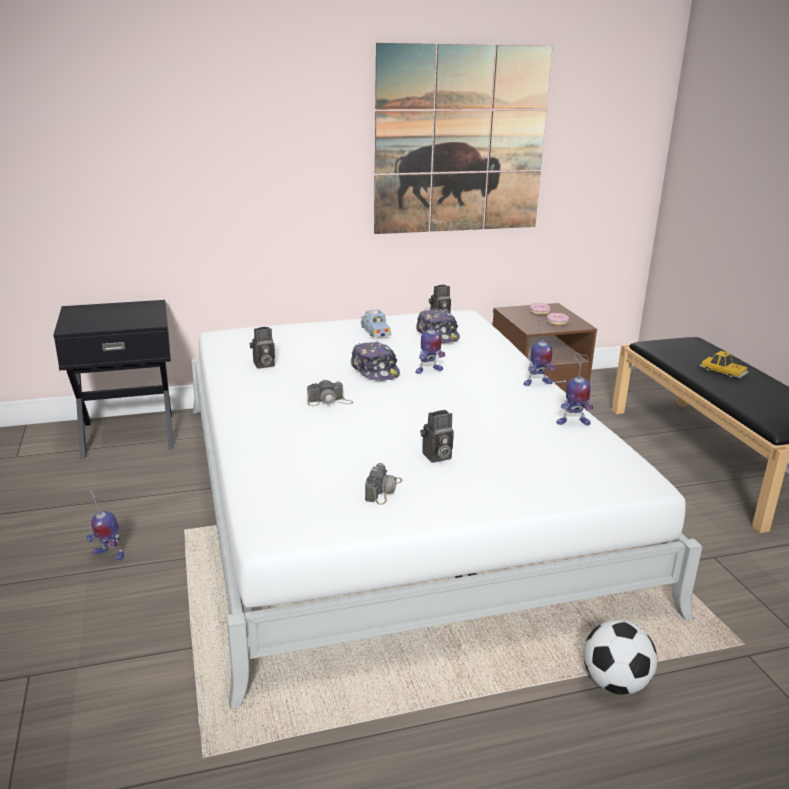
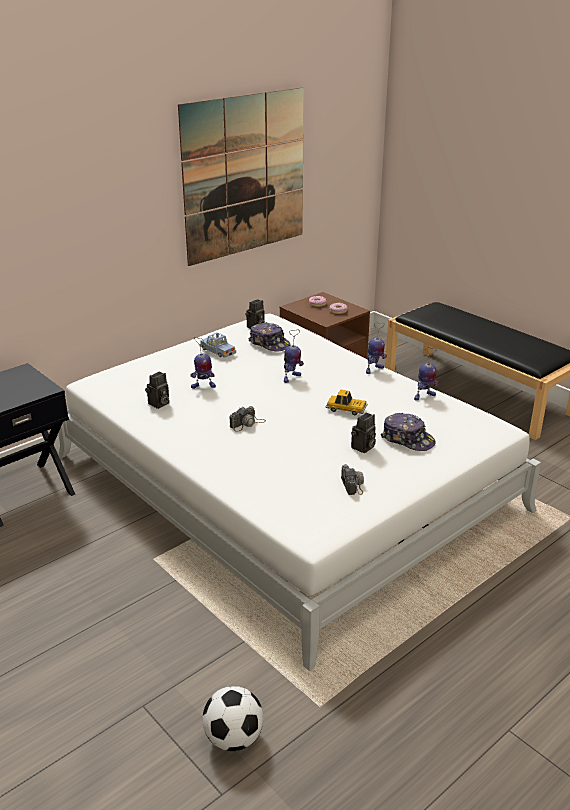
camera: 25 degrees left, 5 degrees up
toy robot [86,489,124,561] -> toy robot moved to [190,337,216,389]
cap [351,342,400,381] -> cap moved to [381,413,436,451]
football [584,620,657,695] -> football moved to [202,686,263,751]
toy car [699,351,749,379] -> toy car moved to [325,389,368,415]

